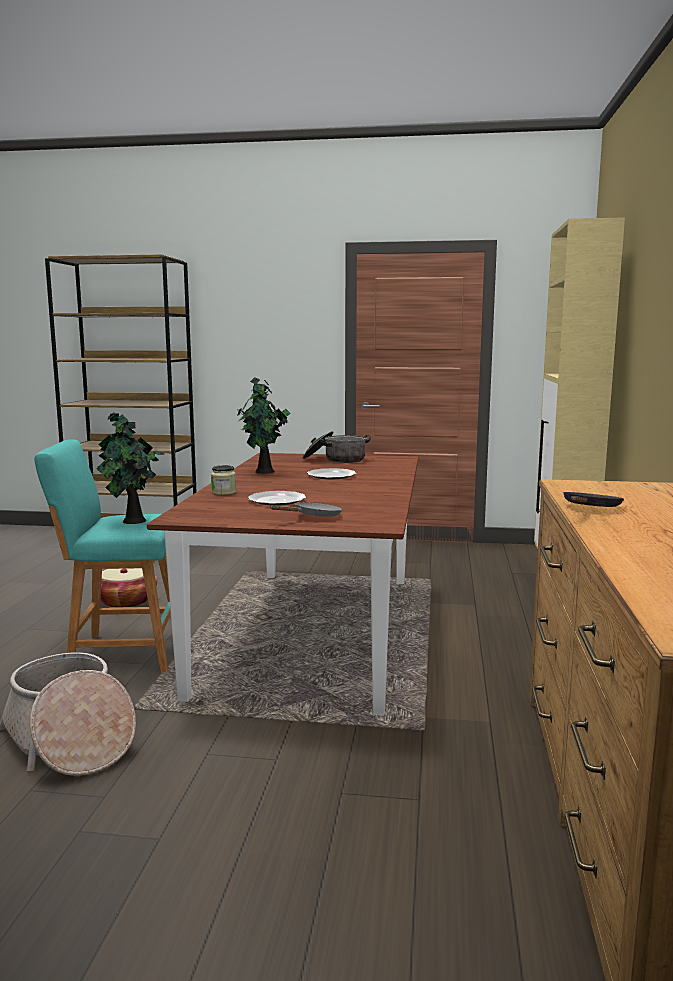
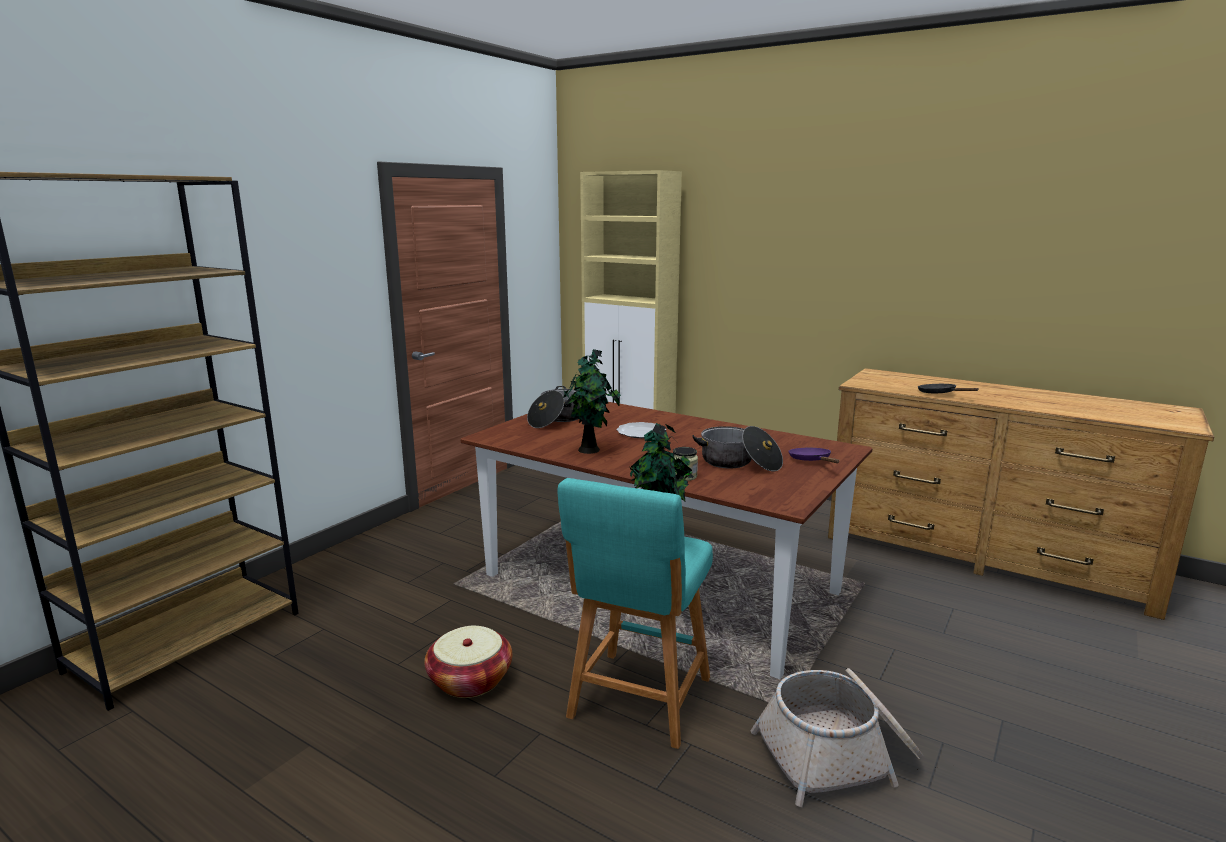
camera: 65 degrees left, 5 degrees up
plate [248,491,306,506] -> cooking pot [692,426,783,471]
grey frying pan [270,502,342,517] -> purple frying pan [789,448,839,463]

